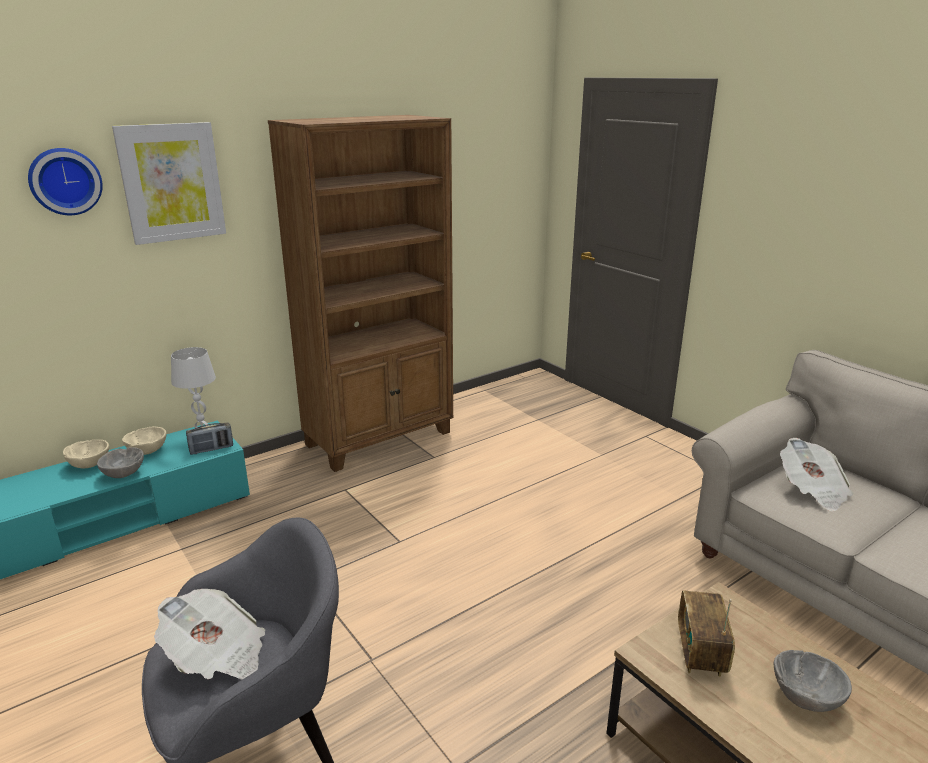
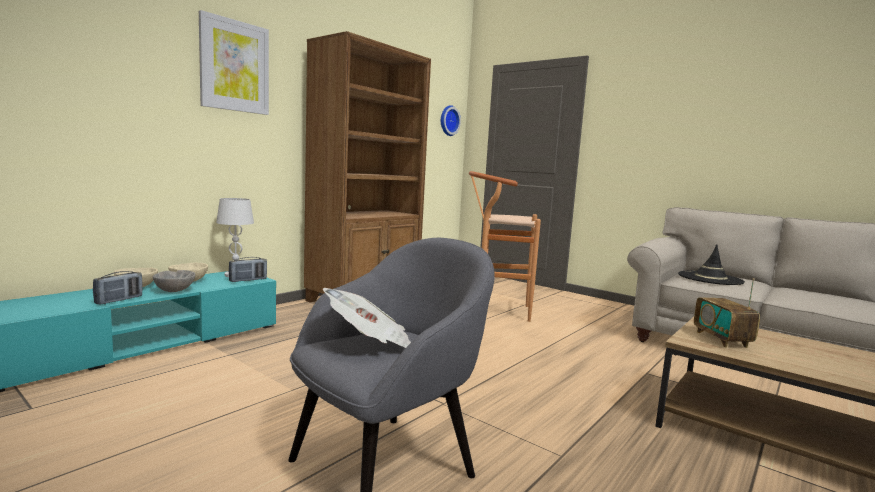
camera: 15 degrees left, 15 degrees down
wall clock [28,148,103,215] -> wall clock moved to [441,105,461,136]
grey bowl [774,650,852,712] -> none
newspaper [780,438,854,512] -> black hat [678,244,745,285]
none -> radio [93,271,143,305]
none -> brown stool [469,171,541,322]

